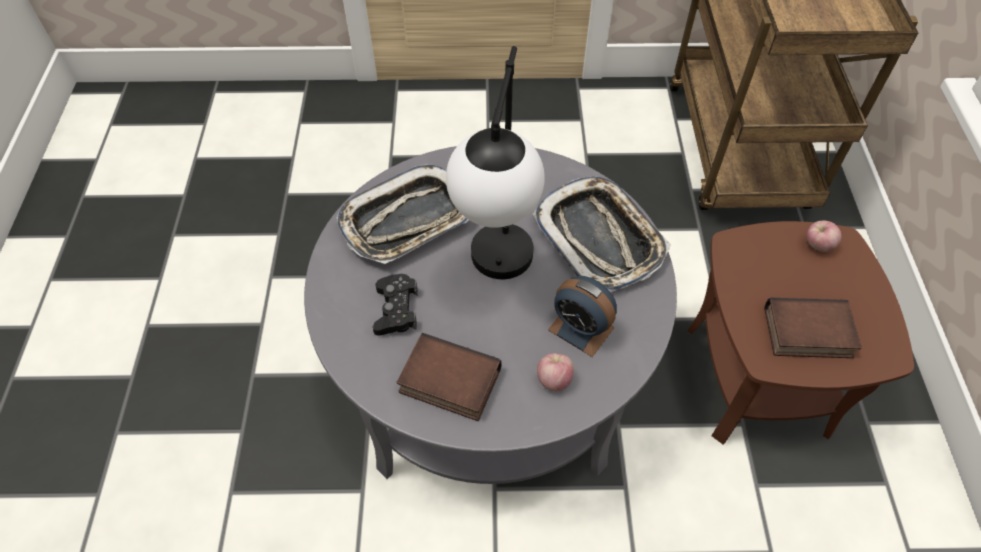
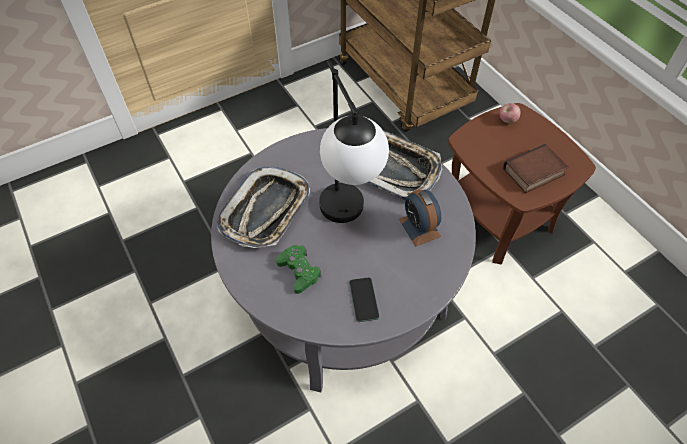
camera: 30 degrees left, 0 degrees up
black game controller [373,274,418,336] -> green game controller [276,245,322,294]
book [397,333,502,421] -> phone [349,277,380,322]
apple [537,353,574,391] -> none
alarm clock [548,276,617,357] -> alarm clock turned 60 degrees clockwise [399,189,441,247]

